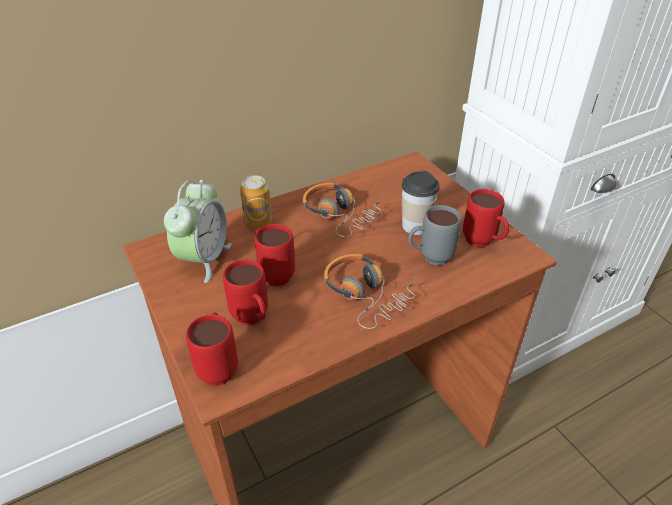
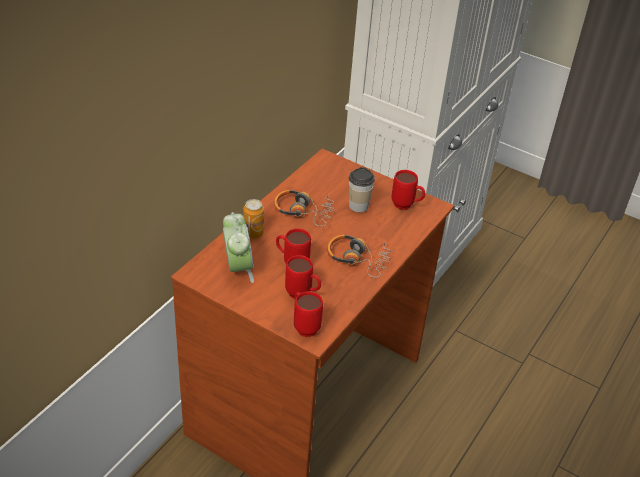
camera: 30 degrees left, 0 degrees up
grey mug [408,205,461,266] -> none

